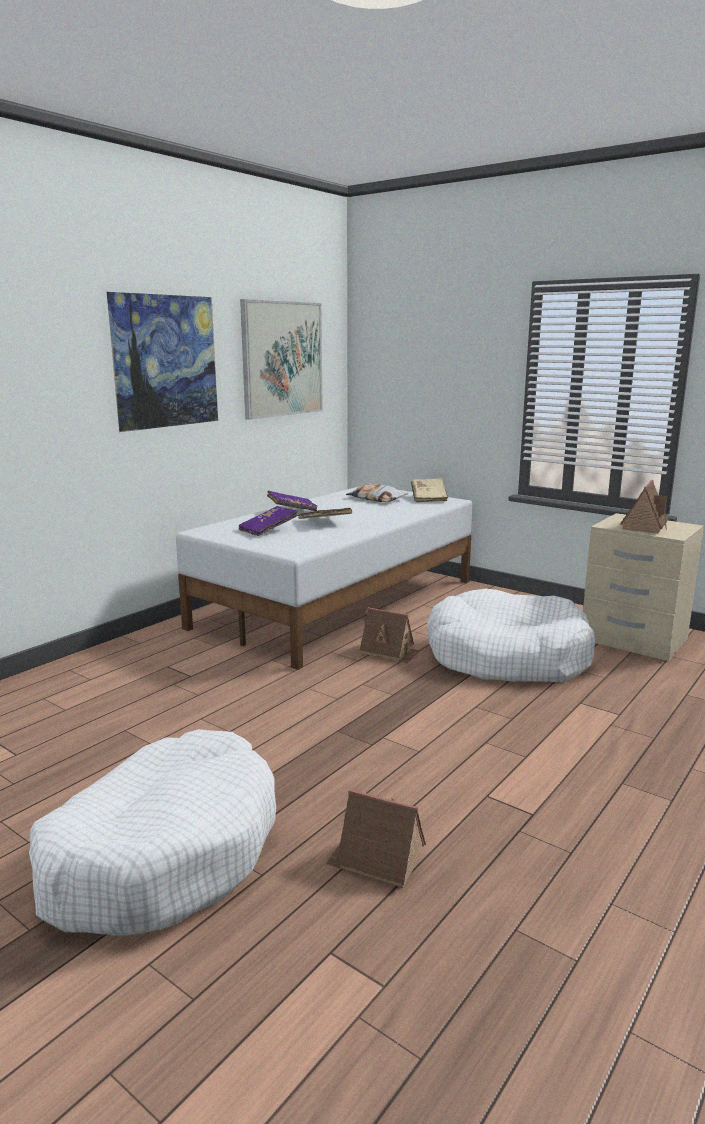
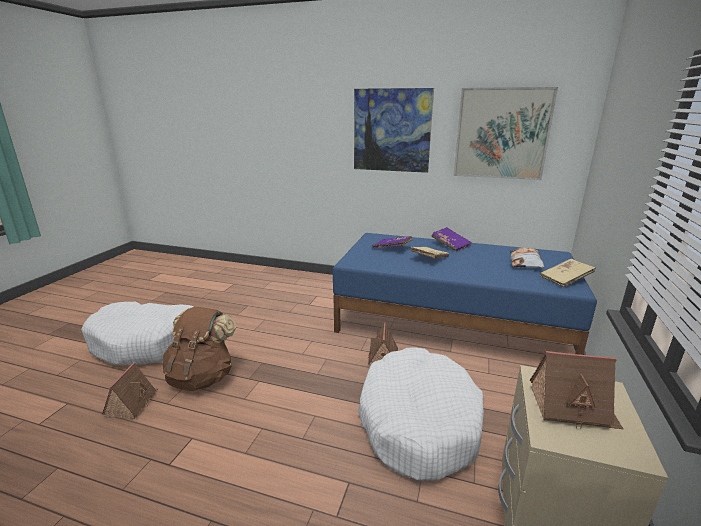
camera: 70 degrees right, 5 degrees up
white bed [176,487,472,670] -> blue bed [333,233,597,355]
none -> brown backpack [163,307,236,391]

